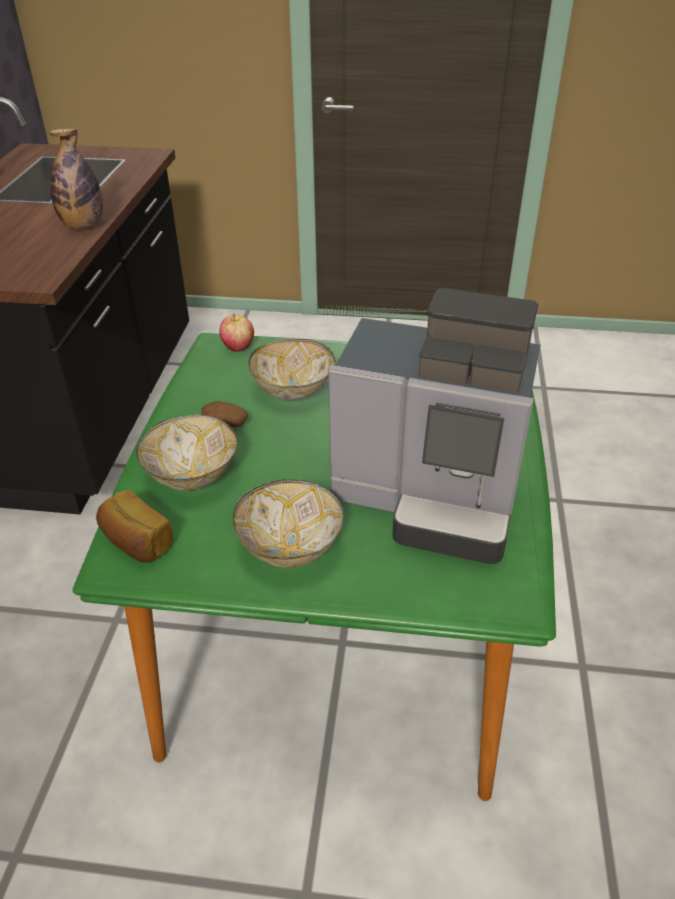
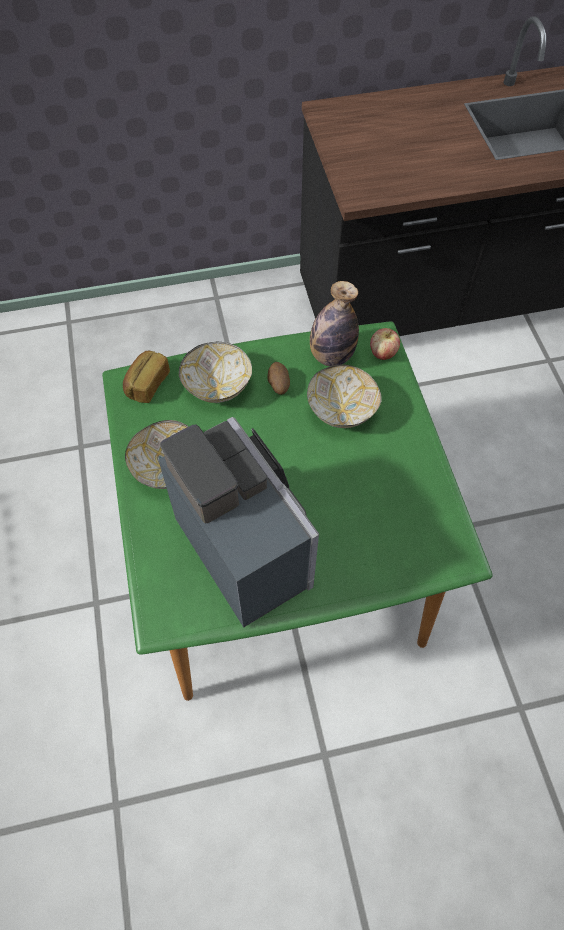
camera: 70 degrees right, 20 degrees up
bottle [50,129,103,229] -> bottle moved to [310,281,359,366]
coffee machine [328,288,540,564] -> coffee machine turned 150 degrees clockwise [158,417,319,627]

